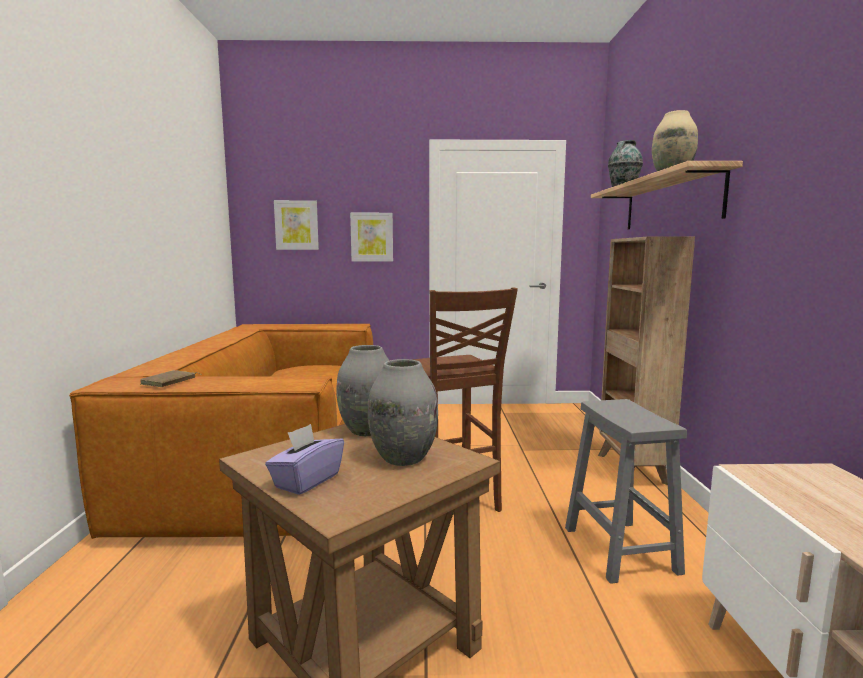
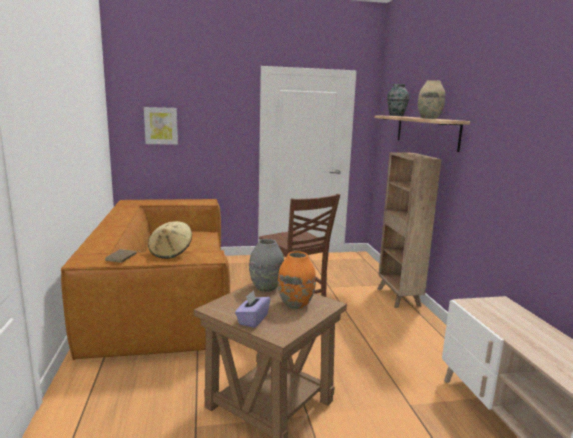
camera: 10 degrees left, 5 degrees up
picture [350,213,393,262] -> none
grey vase [368,359,438,466] -> orange vase [278,251,316,309]
grey stool [565,399,687,584] -> none
none -> beige hat [148,221,192,259]

